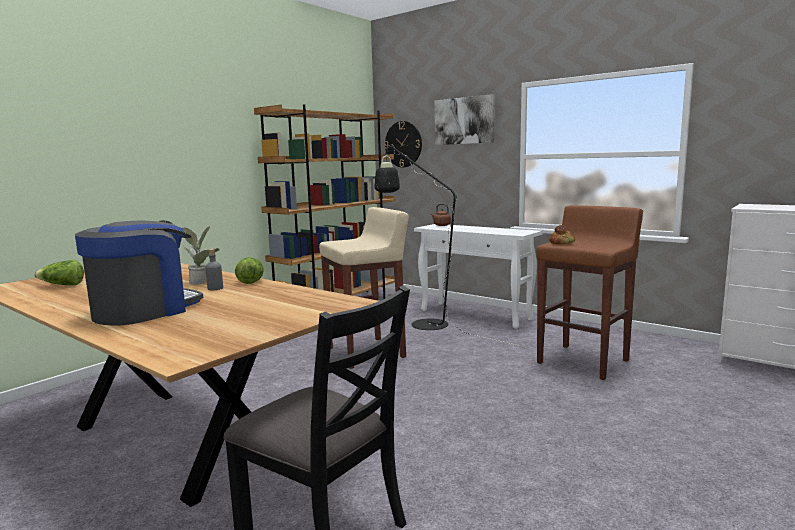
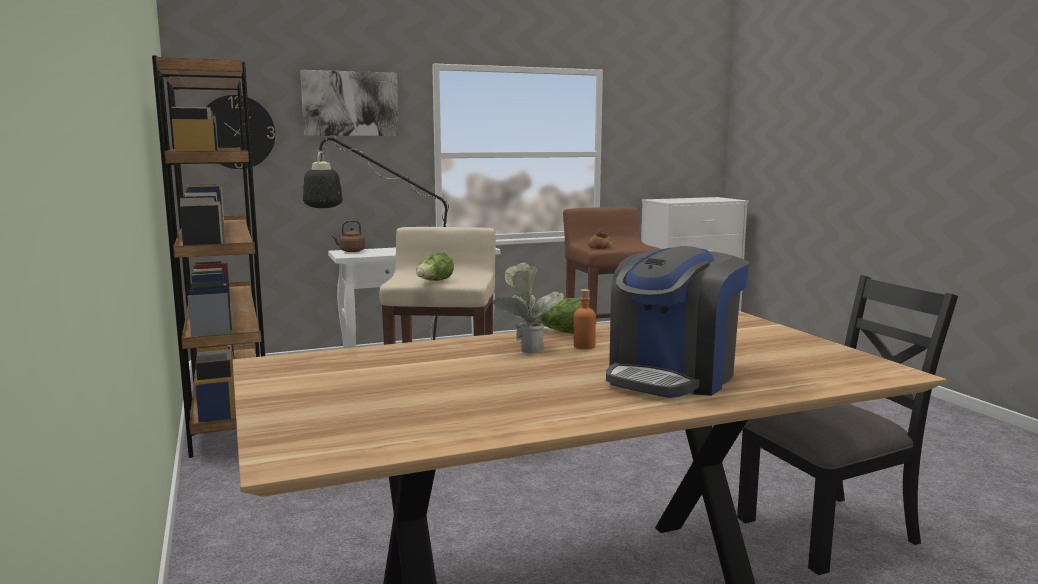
camera: 60 degrees left, 0 degrees up
lettuce [34,260,84,285] -> lettuce moved to [416,252,454,281]
coffee machine [75,220,203,325] -> coffee machine turned 120 degrees counterclockwise [606,246,750,398]
grey bottle [205,249,223,290] -> orange bottle [574,289,596,349]

